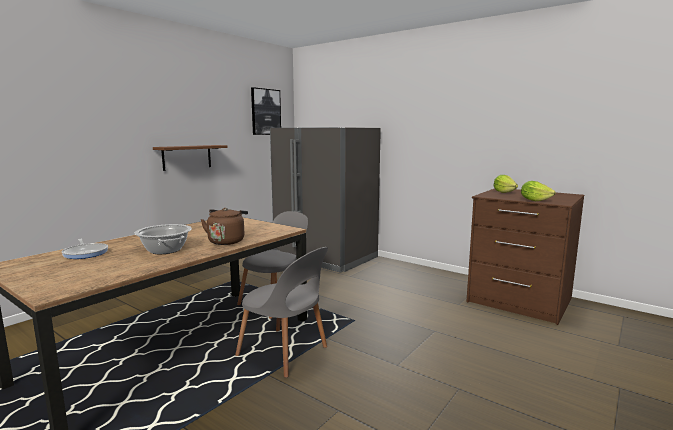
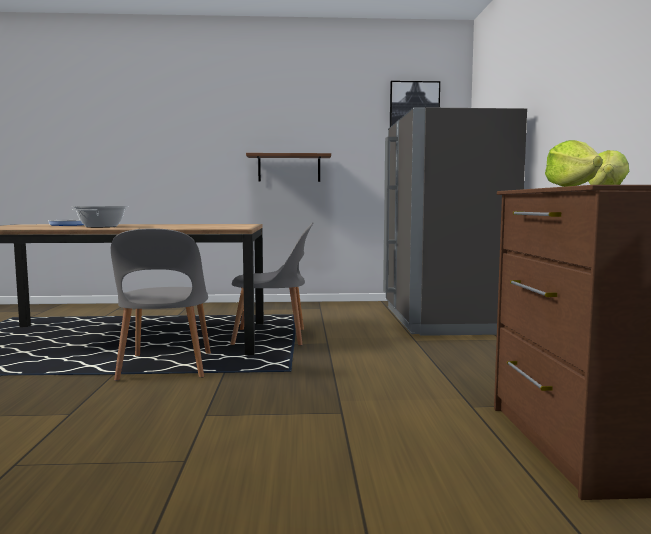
camera: 50 degrees right, 5 degrees down
brown kettle [201,208,248,245] -> none

